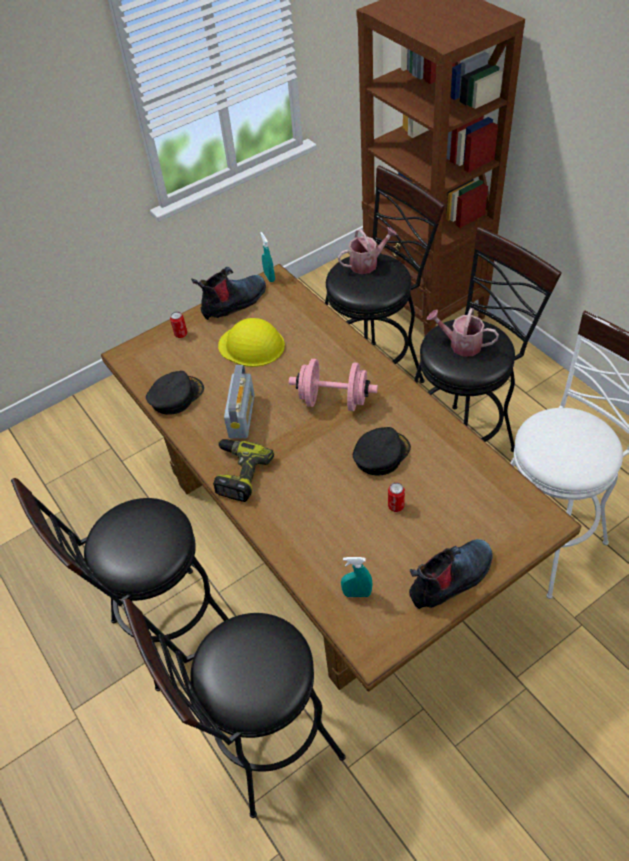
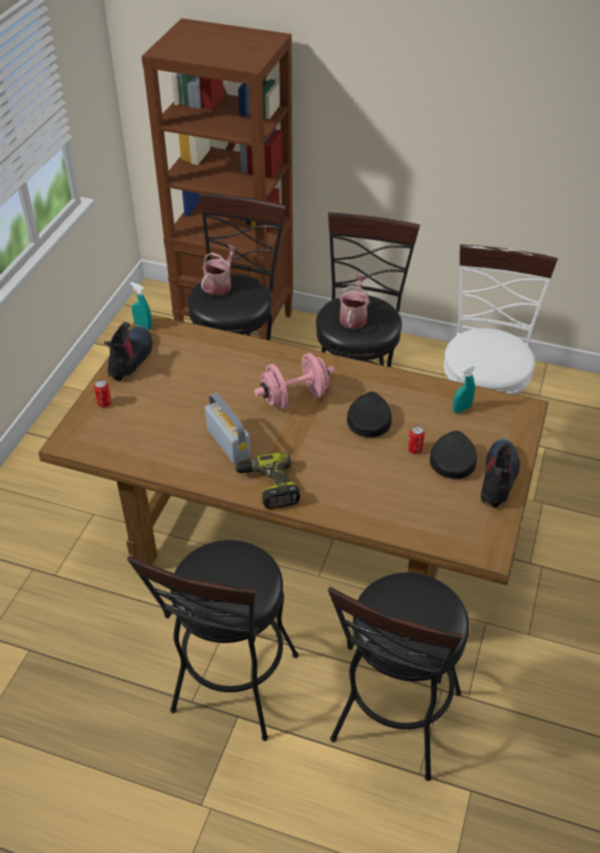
camera: 40 degrees left, 5 degrees down
black cap [146,371,204,415] -> black cap moved to [430,431,477,479]
yellow hard hat [218,318,285,367] -> none
turquoise spray bottle [341,557,372,597] -> turquoise spray bottle moved to [453,365,475,413]
watering can [427,308,499,356] -> watering can turned 120 degrees clockwise [339,275,370,329]

